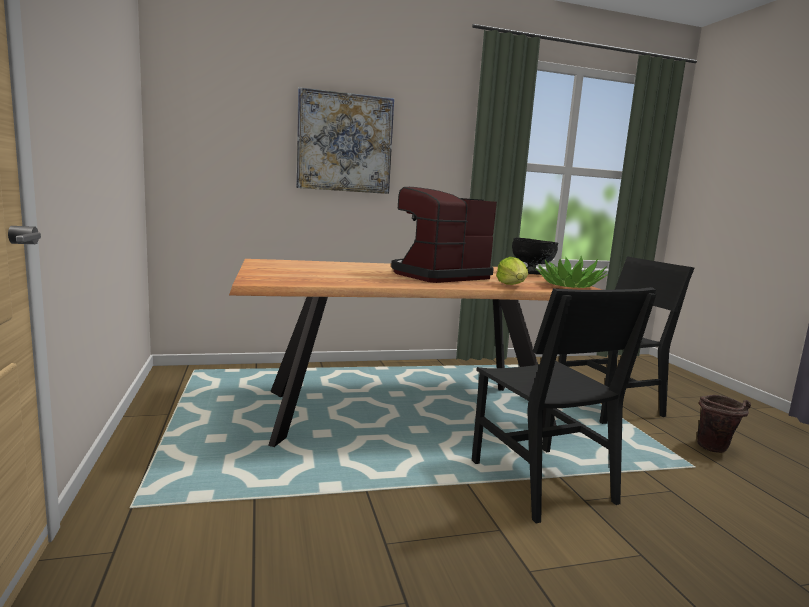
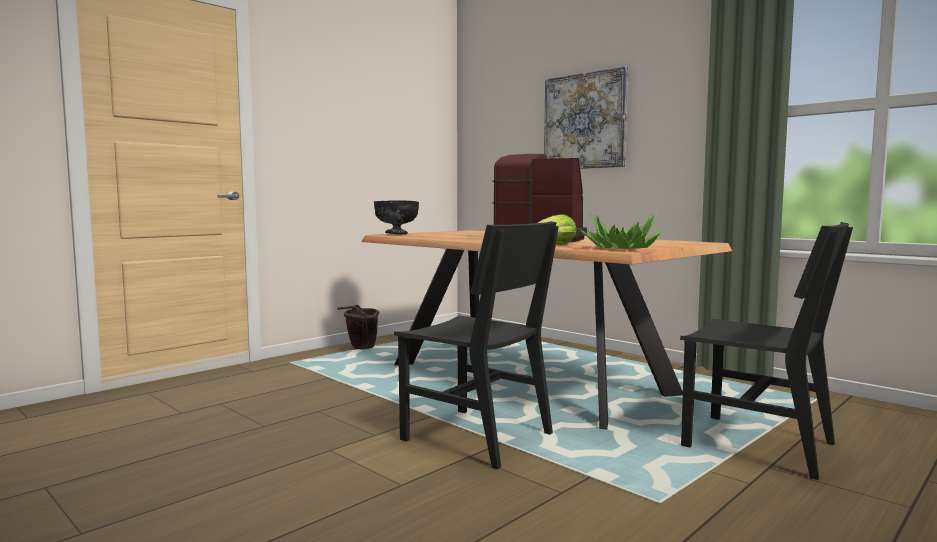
camera: 60 degrees right, 5 degrees down
black chair [472,287,657,524] -> black chair turned 90 degrees counterclockwise [394,221,559,469]
black bowl [512,238,558,275] -> black bowl moved to [374,200,419,235]
brown bucket [697,395,751,453] -> brown bucket moved to [337,305,379,349]

